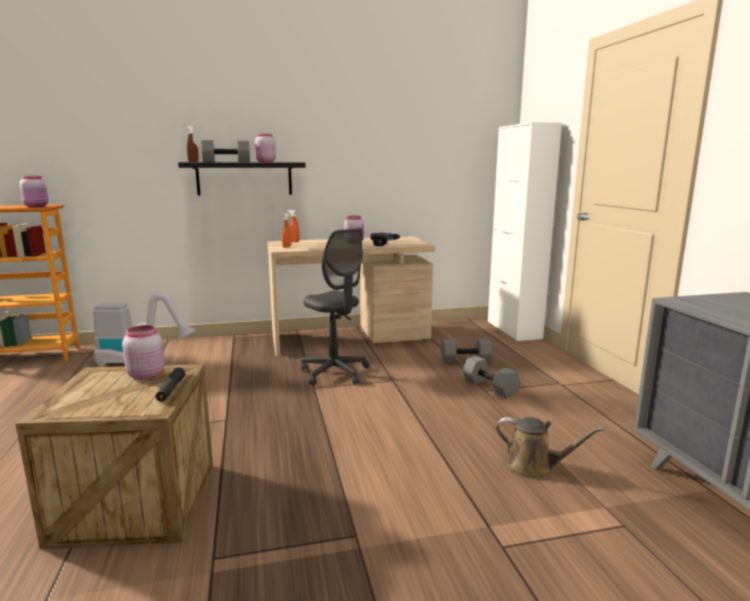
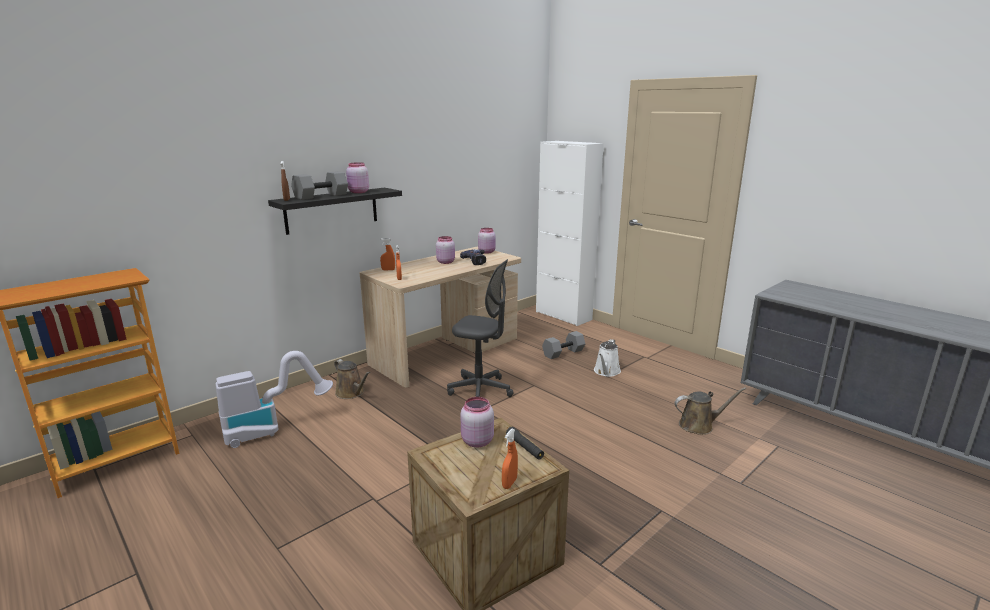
camera: 30 degrees left, 5 degrees up
pink jar [20,176,48,207] -> pink jar moved to [478,228,496,254]
grey dumbbell [462,356,520,398] -> white watering can [594,339,621,377]
none -> brown watering can [334,359,371,399]
none -> orange spray bottle [502,428,518,489]

